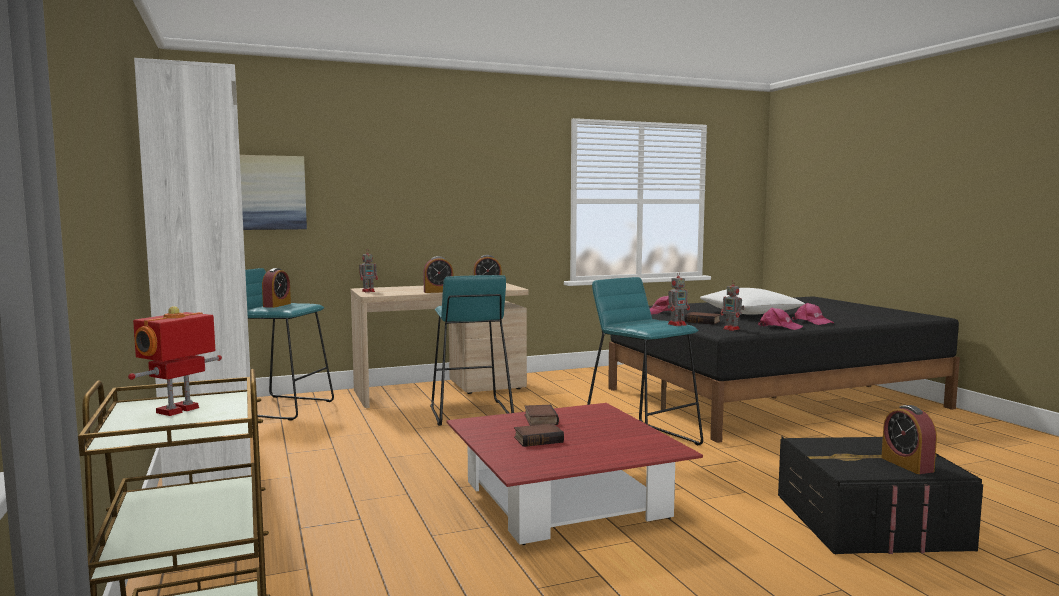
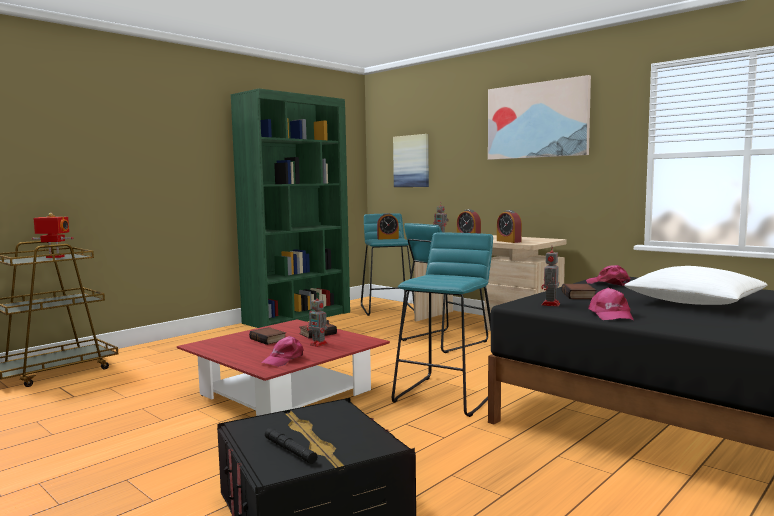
camera: 65 degrees right, 0 degrees up
white bookcase [134,58,253,486] -> green bookcase [231,88,350,328]
toy robot [668,271,690,326] -> toy robot moved to [307,294,329,347]
pink cap [792,303,834,325] -> pink cap moved to [261,336,304,367]
alarm clock [881,405,937,474] -> black flashlight [265,427,317,464]
none -> picture [488,75,591,160]

